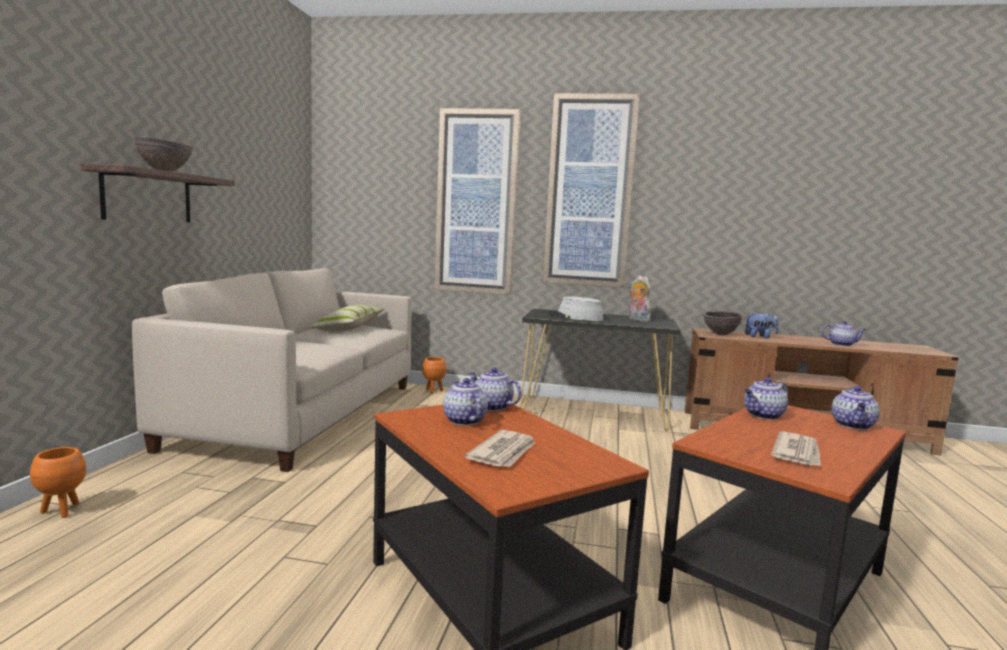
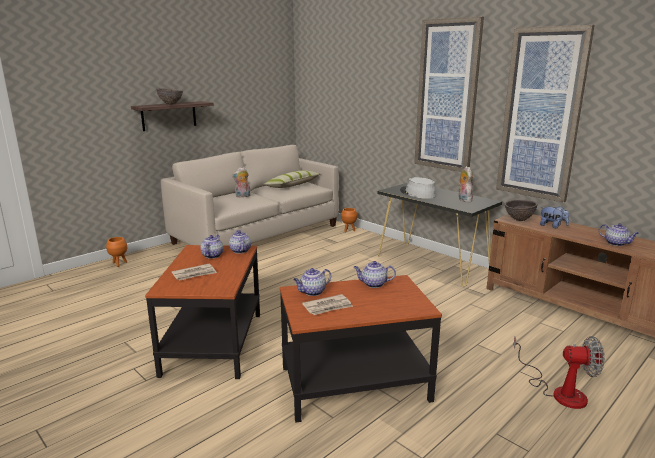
camera: 35 degrees right, 10 degrees up
picture [434,108,521,295] -> picture moved to [496,25,595,203]
teapot [831,386,880,430] -> teapot moved to [293,268,331,296]
none -> plush toy [232,167,251,198]
none -> fan [513,336,605,409]

